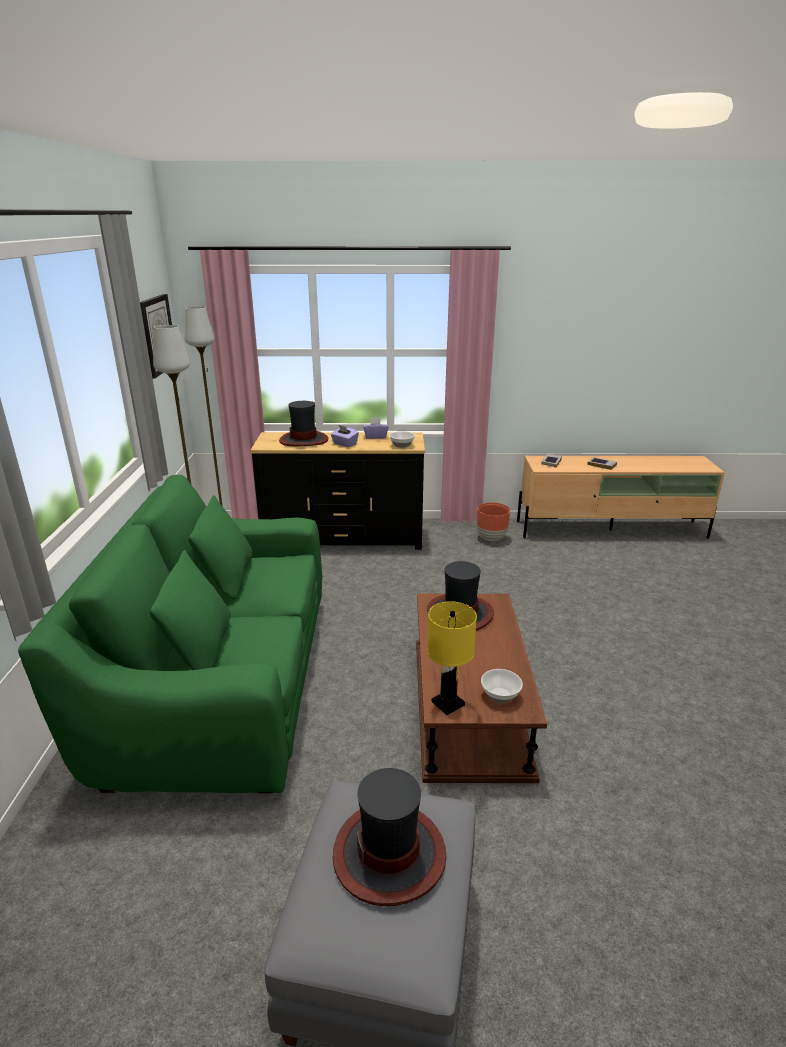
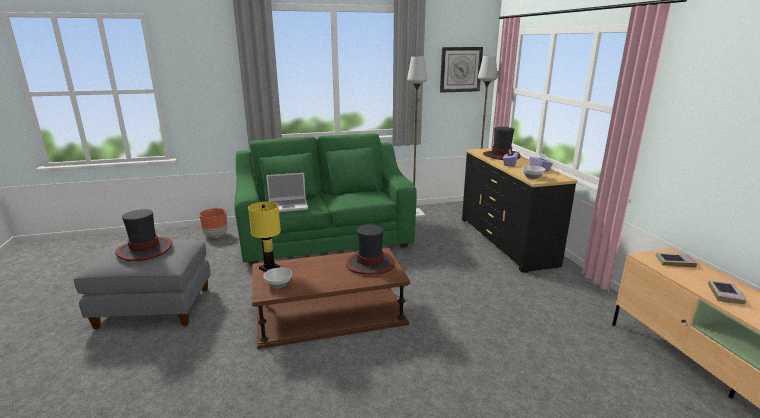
camera: 75 degrees right, 5 degrees down
brown planter [477,503,510,541] -> brown planter moved to [199,208,227,237]
none -> laptop [266,173,308,212]

